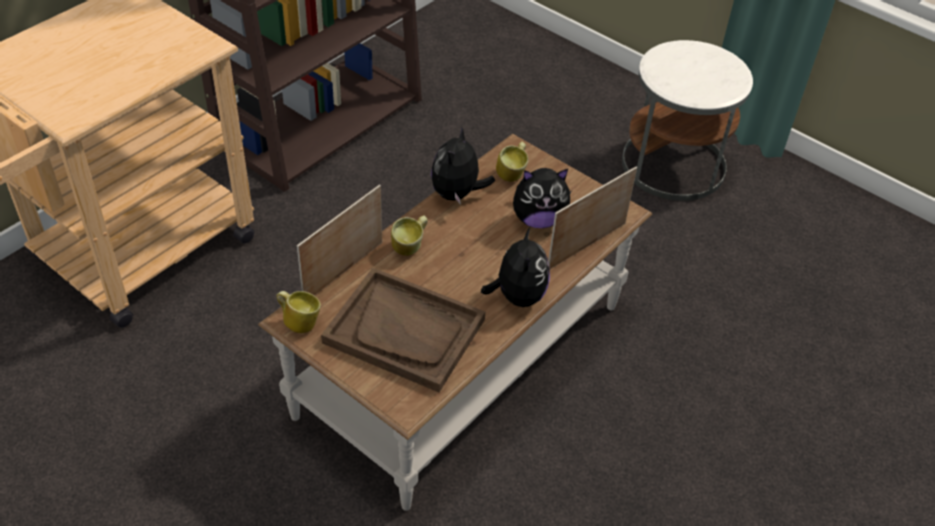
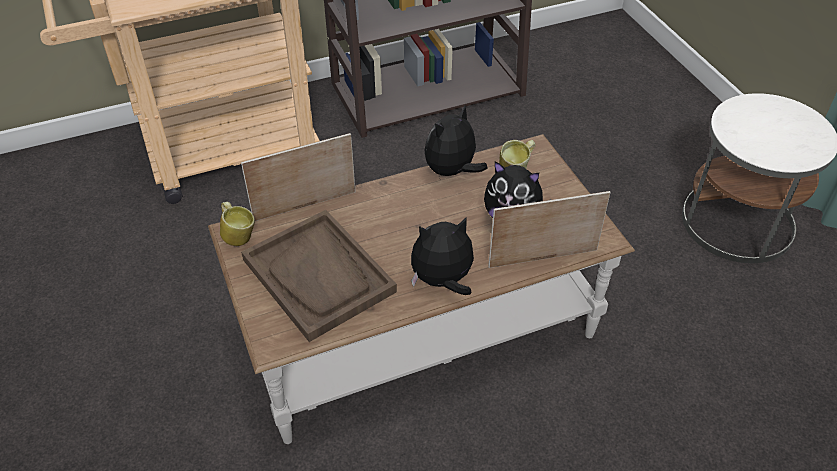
camera: 30 degrees right, 0 degrees up
mug [391,216,428,256] -> none
plush toy [481,227,550,307] -> plush toy turned 135 degrees counterclockwise [411,217,474,295]

